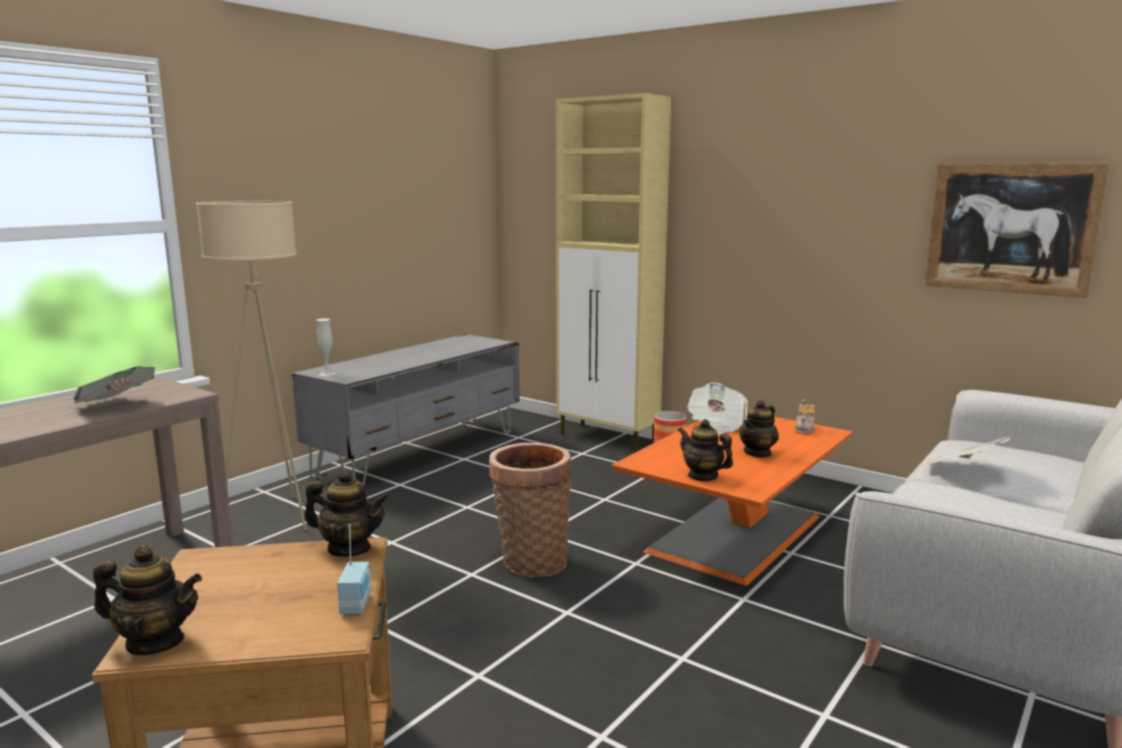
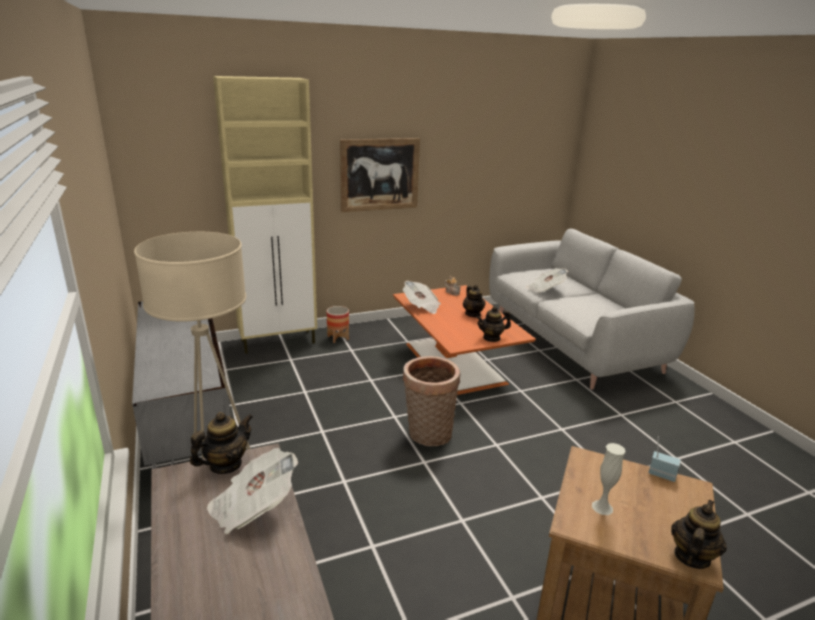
camera: 60 degrees left, 10 degrees up
teapot [304,469,389,557] -> teapot moved to [190,412,253,474]
white vase [316,319,335,376] -> white vase moved to [592,443,626,515]
picture [924,163,1110,298] -> picture moved to [340,138,420,212]

